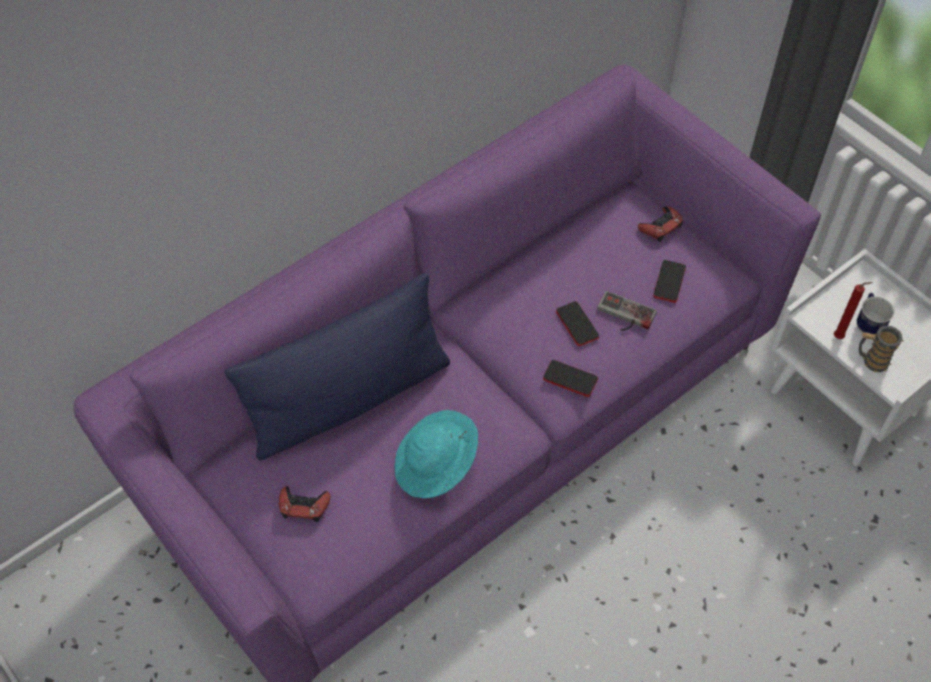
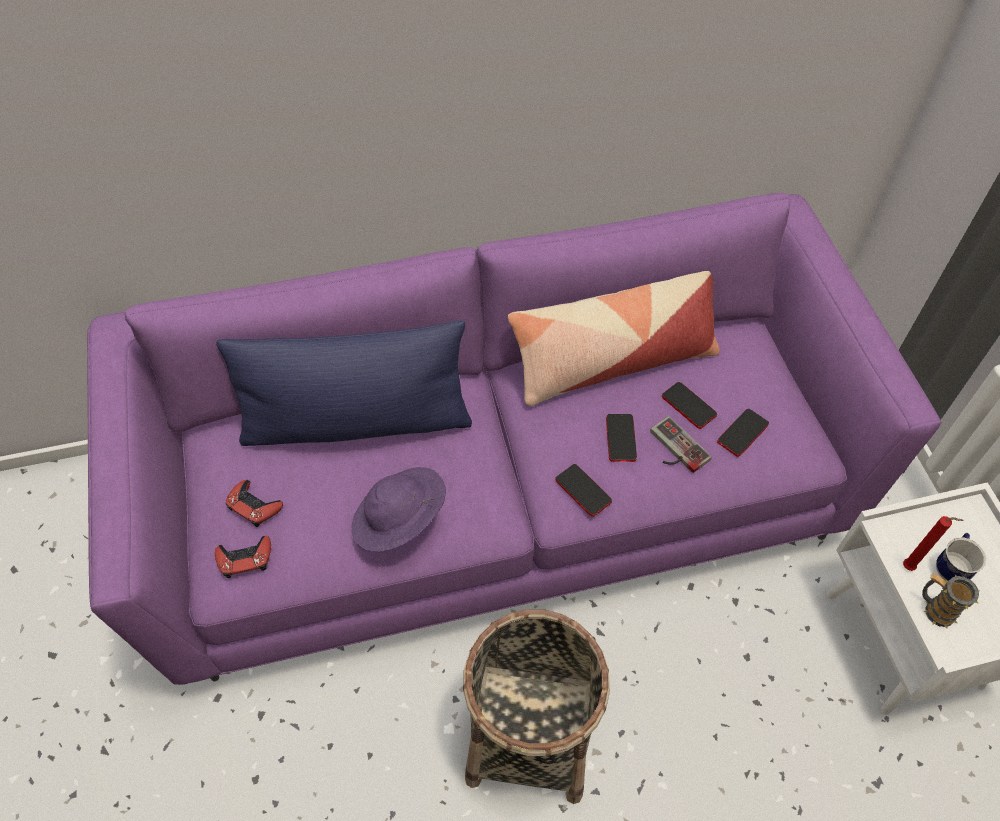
camera: 25 degrees right, 0 degrees up
turquoise hat [395,410,478,498] -> purple hat [352,467,446,552]
red game controller [638,206,683,242] -> red game controller moved to [215,535,271,578]
none -> basket [463,609,610,804]
none -> pillow [508,271,720,406]
none -> phone [662,382,717,429]

